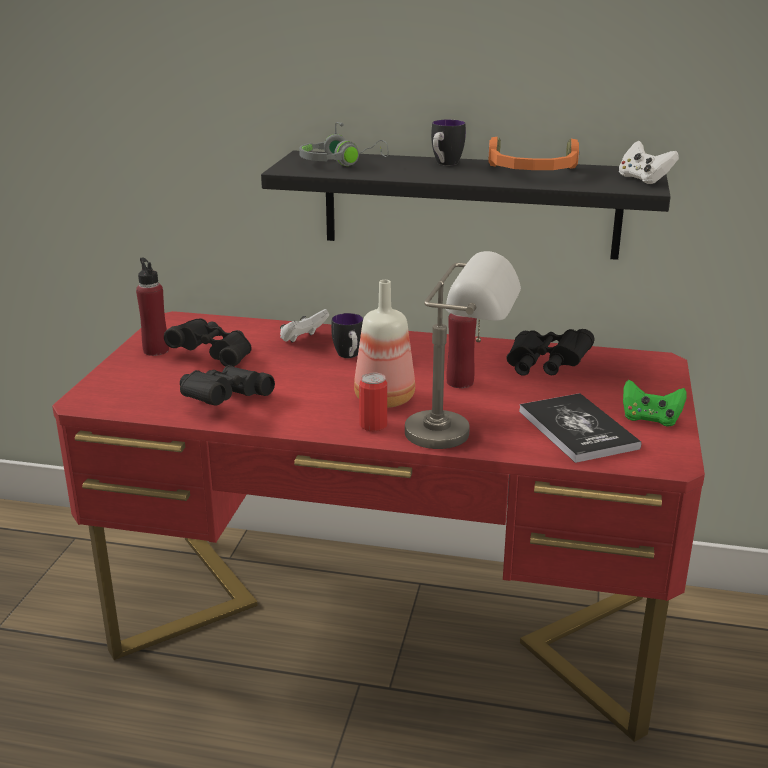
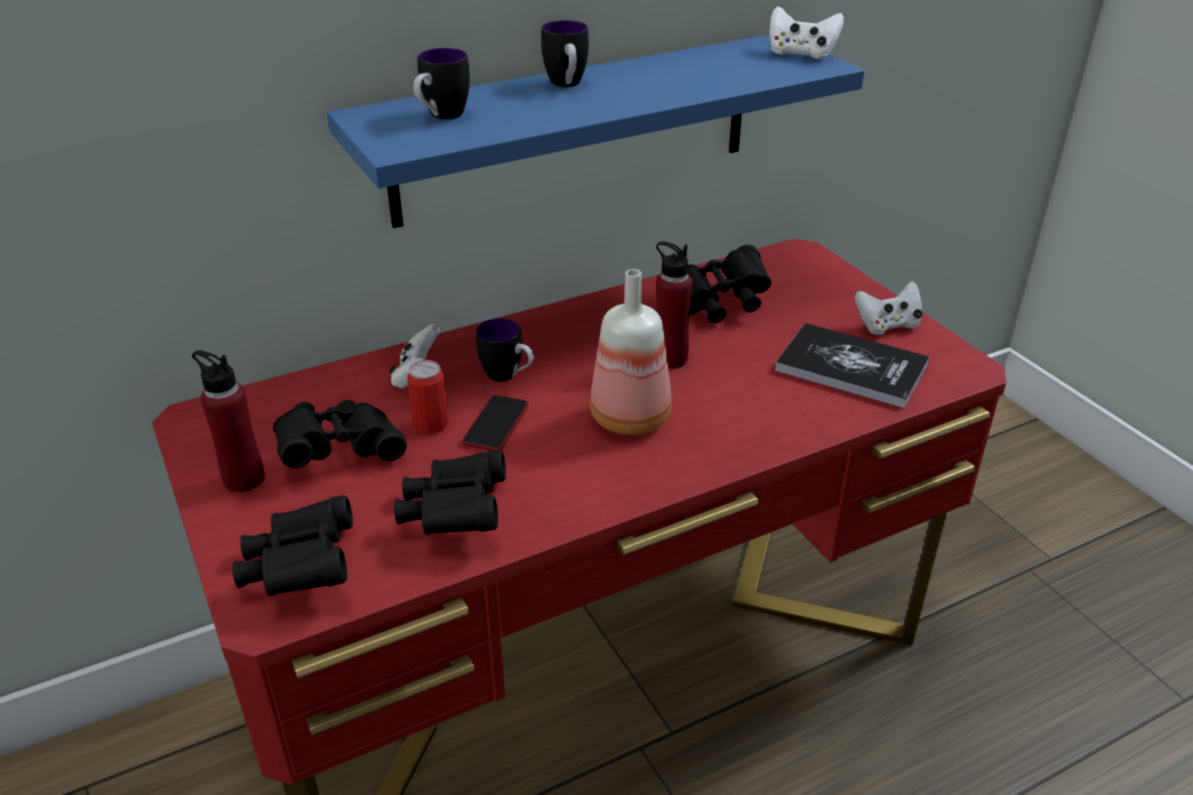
camera: 40 degrees left, 10 degrees up
black shelf [261,150,671,260] -> blue shelf [327,35,865,228]
grey headphones [299,122,389,166] -> mug [414,48,470,120]
can [359,372,387,431] -> can moved to [407,360,449,434]
grey table lamp [405,251,521,449] -> none
orange headphones [488,137,579,170] -> none
green game controller [623,380,687,426] -> white game controller [854,281,922,335]
none -> black binoculars [232,495,353,596]
none -> phone [462,395,528,450]

